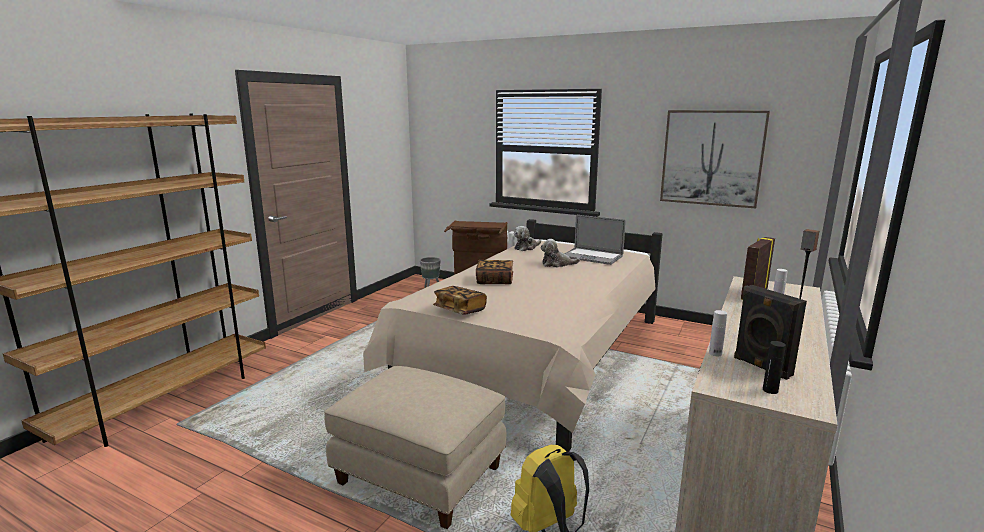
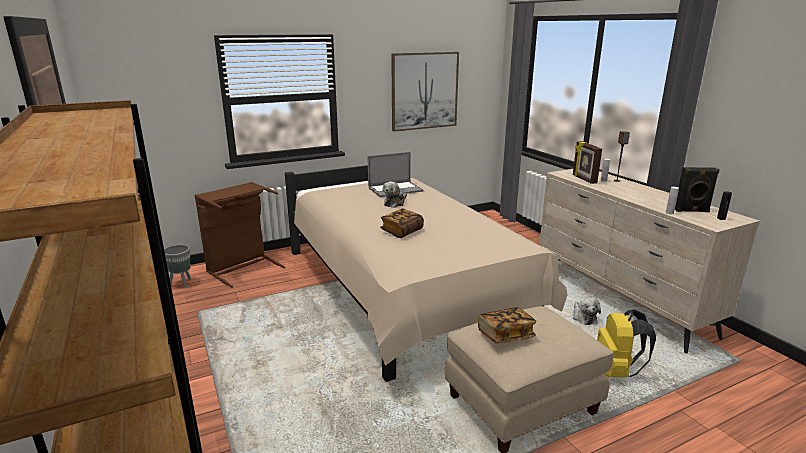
camera: 55 degrees left, 5 degrees up
book [433,286,487,315] -> book moved to [478,307,537,344]
plush toy [514,226,541,251] -> plush toy moved to [573,298,601,325]

